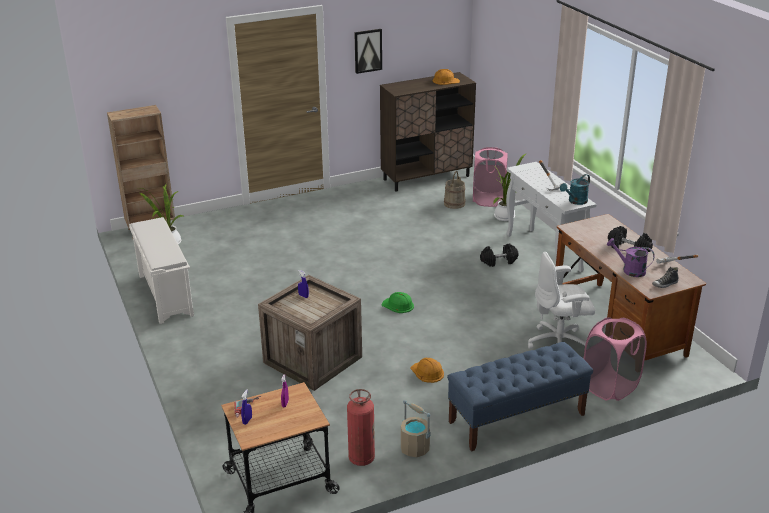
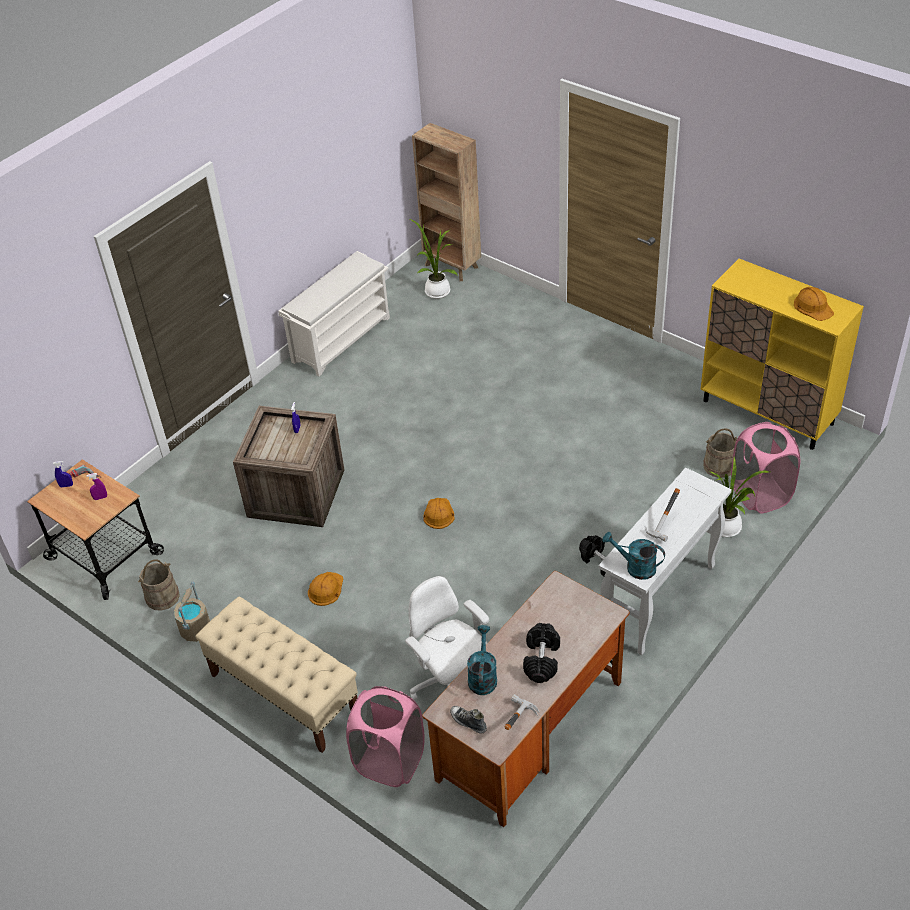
camera: 65 degrees right, 15 degrees up
fire extinguisher [347,389,375,466] -> beige bucket [138,559,180,611]
picture [354,29,382,74] -> none
brown cabinet [380,72,476,192] -> yellow cabinet [701,259,864,450]
green hard hat [381,292,414,313] -> orange hard hat [423,498,454,529]
blue bench [447,342,593,452] -> beige bench [196,596,358,753]
purple watering can [607,238,655,277] -> turquoise watering can [467,625,497,695]

